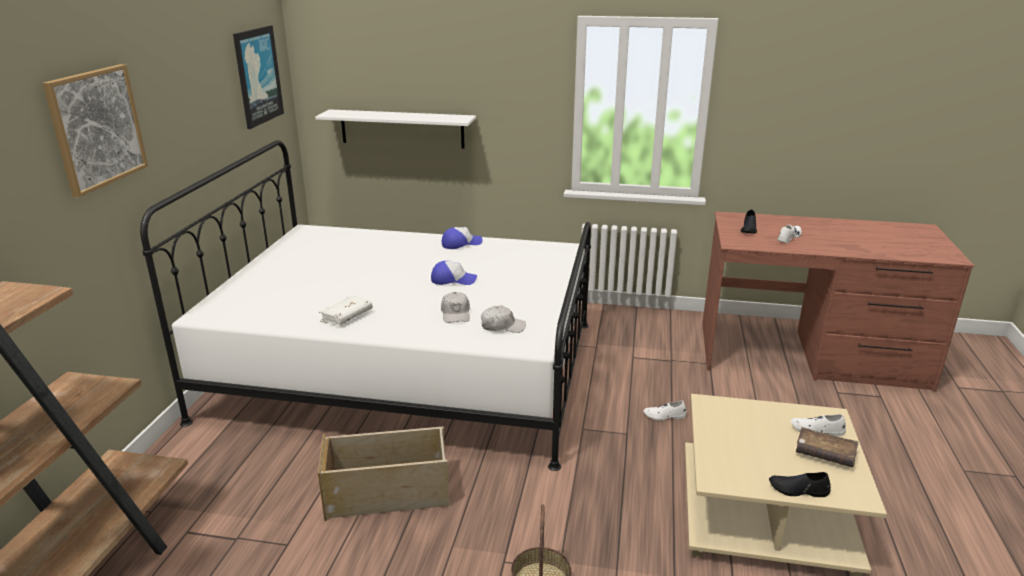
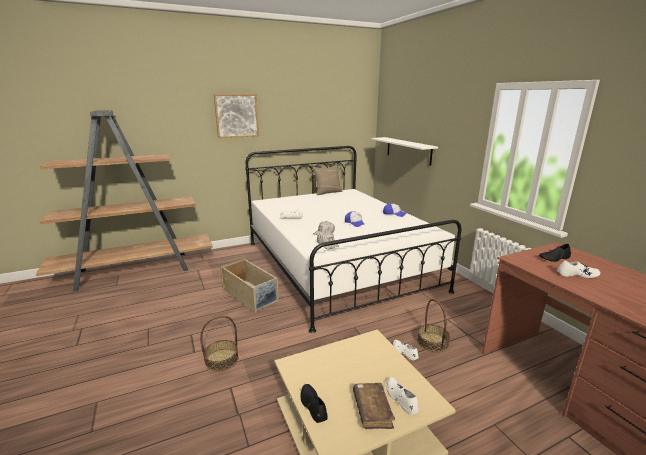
camera: 55 degrees right, 5 degrees down
picture [233,25,284,129] -> none
none -> beige pillow [313,164,342,195]
none -> basket [417,299,450,352]

